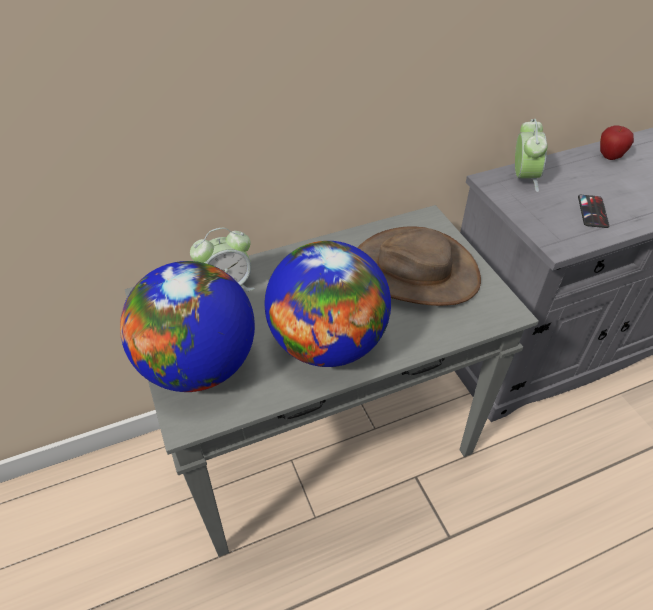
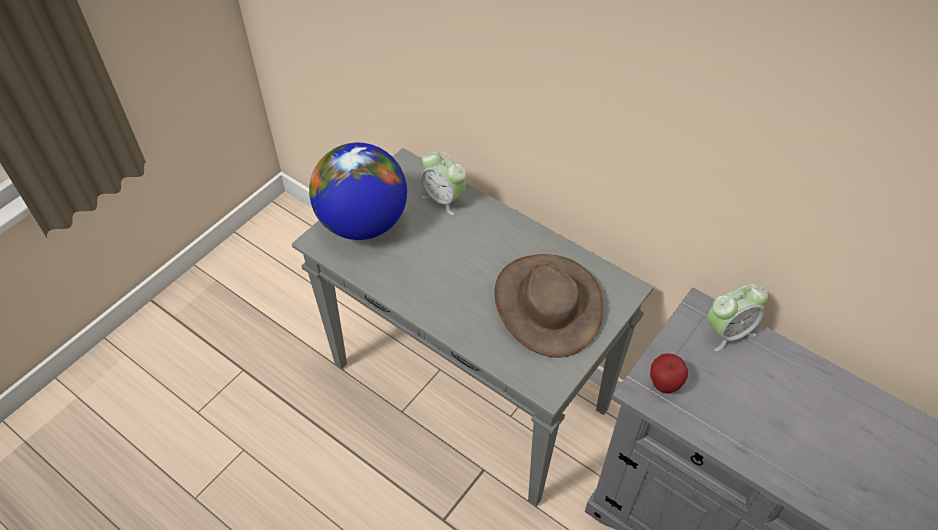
camera: 60 degrees right, 5 degrees up
globe [265,241,391,367] -> none
phone [578,195,609,228] -> none
apple [600,125,634,160] -> apple moved to [650,353,688,394]

